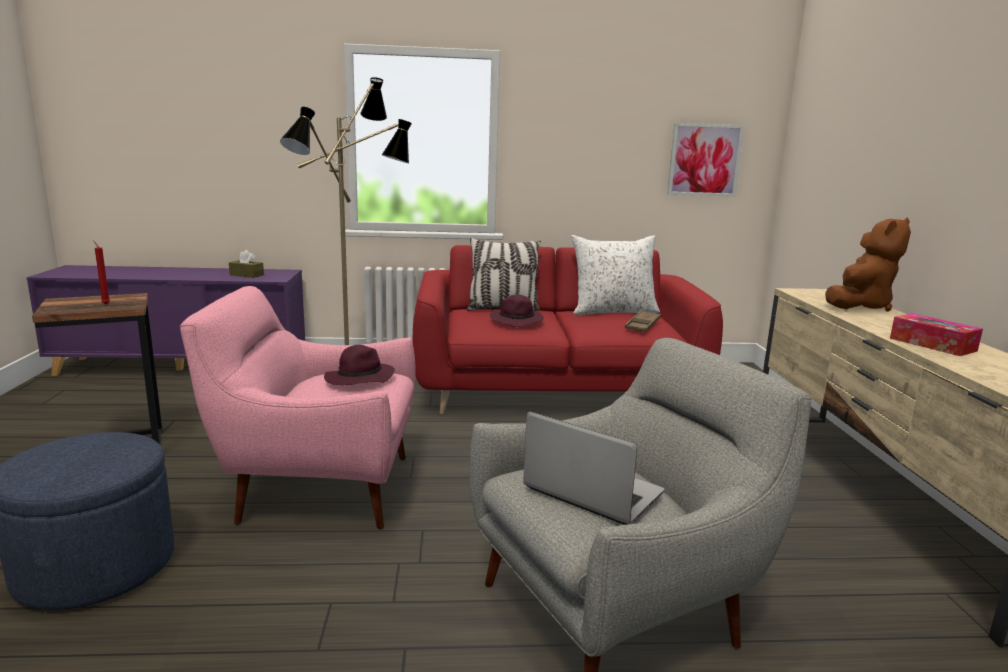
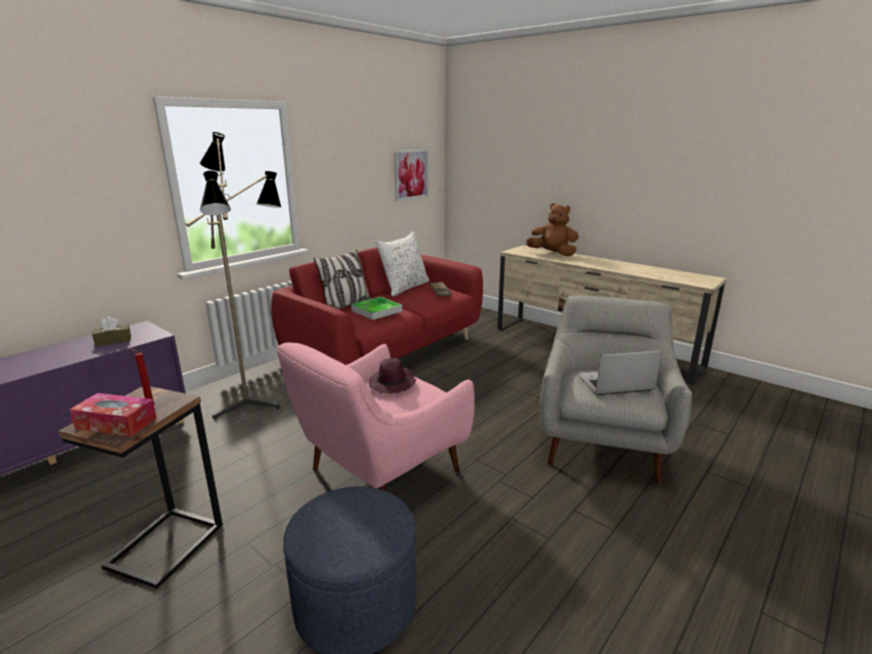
camera: 45 degrees left, 5 degrees up
purple hat [490,295,544,327] -> tray [351,297,402,320]
brown plush toy [825,218,911,311] -> brown plush toy turned 60 degrees counterclockwise [526,203,579,256]
tissue box [890,313,983,356] -> tissue box moved to [69,393,157,437]

